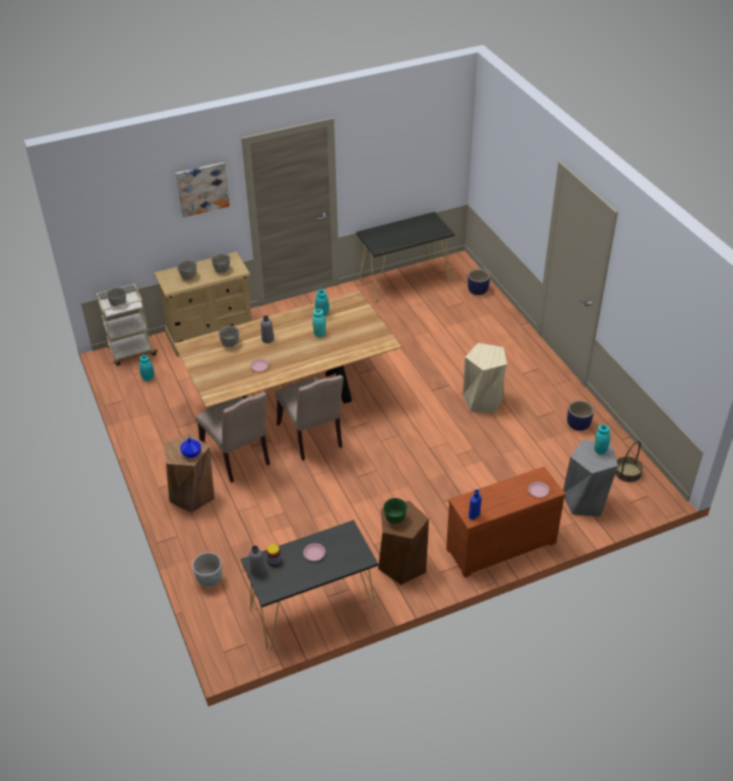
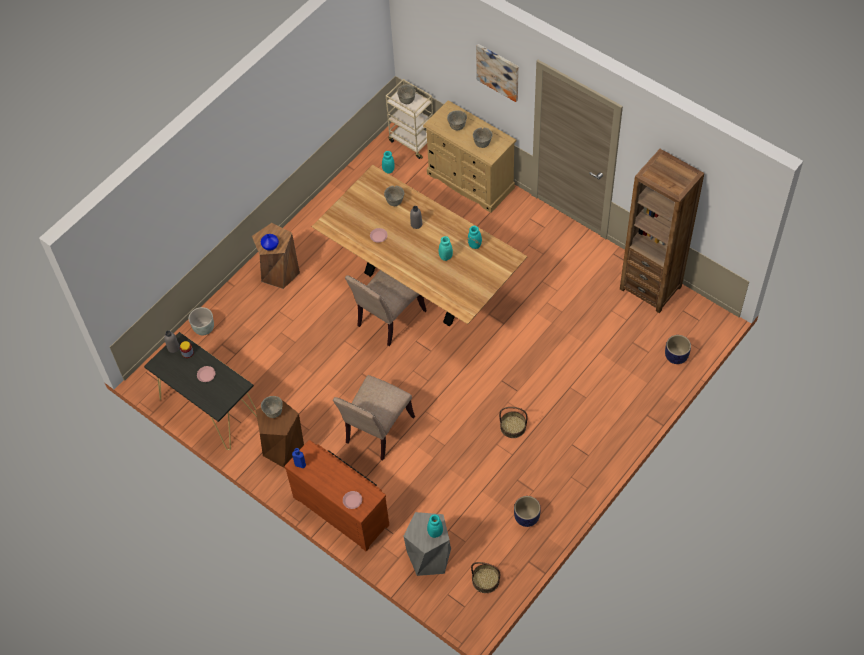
camera: 65 degrees right, 15 degrees up
beige chair [196,392,270,483] -> beige chair moved to [333,375,415,460]
black console table [356,212,454,301] -> brown bookcase [620,149,704,313]
green bowl [383,498,407,524] -> grey bowl [261,396,283,418]
beige stool [463,343,507,413] -> basket [499,407,528,438]

